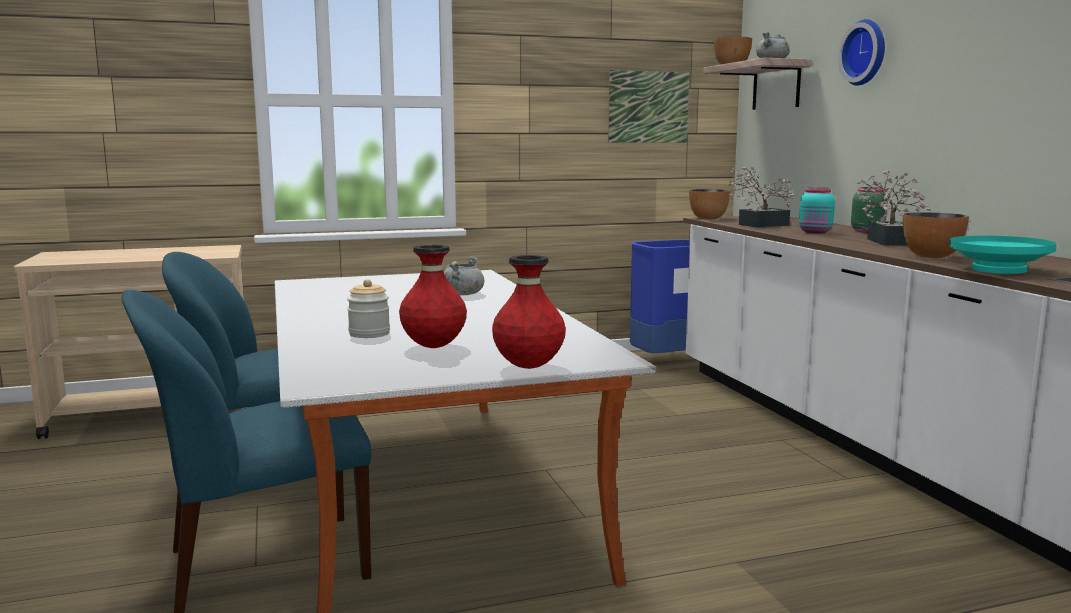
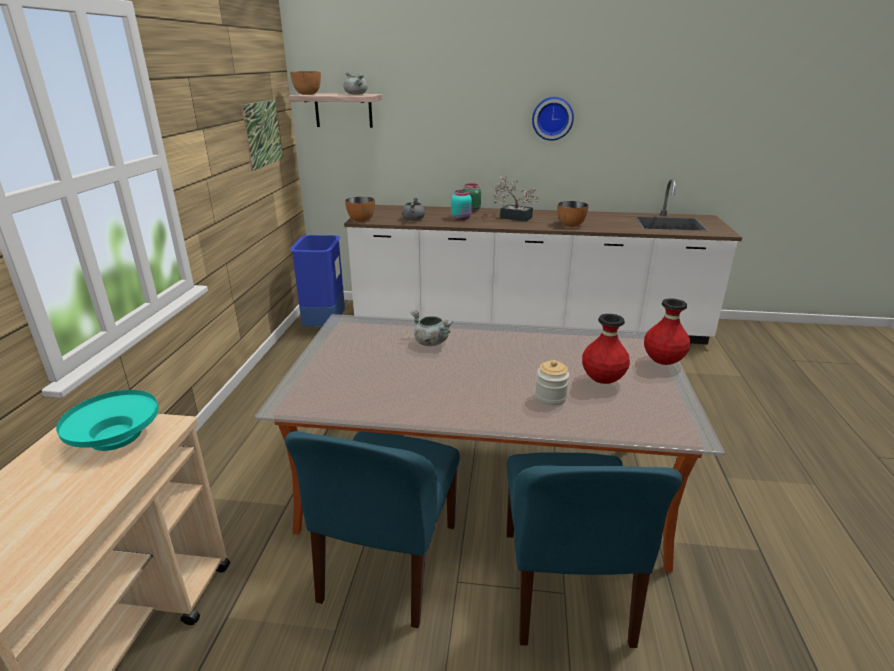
camera: 65 degrees left, 15 degrees up
potted plant [728,166,794,227] -> grey cooking pot [402,197,425,221]
wall clock [838,19,885,86] -> wall clock moved to [532,97,574,141]
turquoise bowl [949,236,1057,274] -> turquoise bowl moved to [56,390,159,451]

